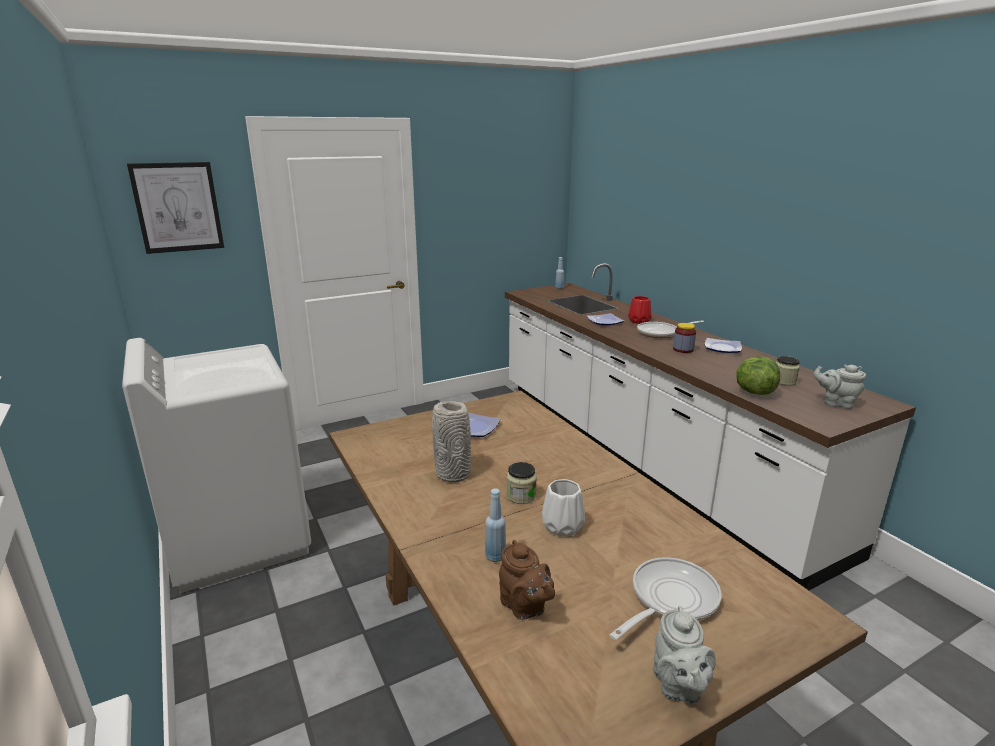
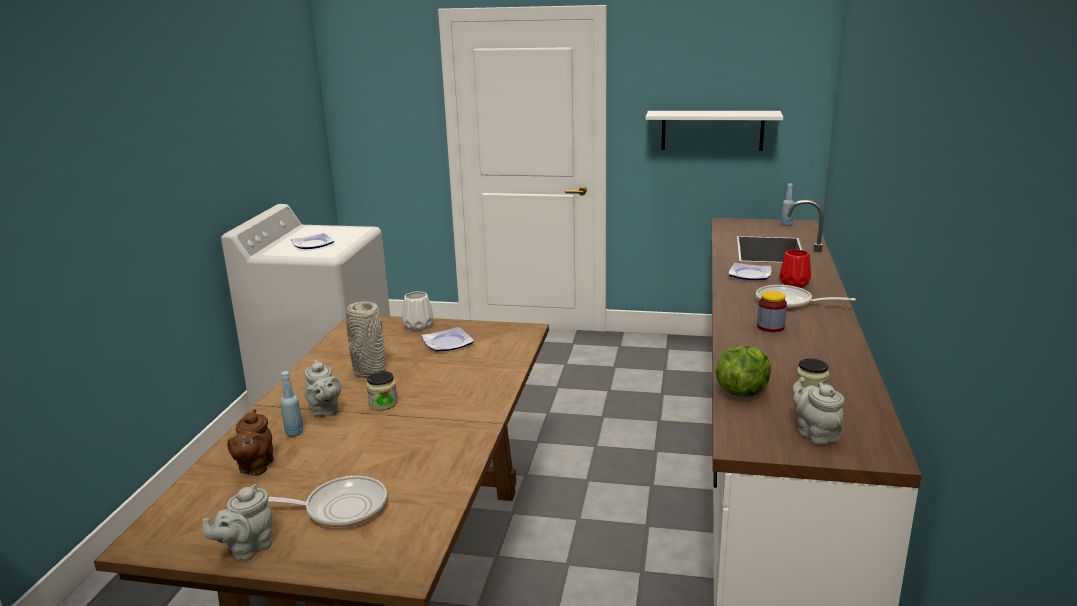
camera: 40 degrees right, 0 degrees up
picture [127,162,224,254] -> none
white vase [542,479,585,536] -> white vase moved to [402,291,433,331]
plate [705,338,742,353] -> plate moved to [291,233,334,249]
none -> grey teapot [305,360,341,417]
none -> white shelf [646,111,783,151]

